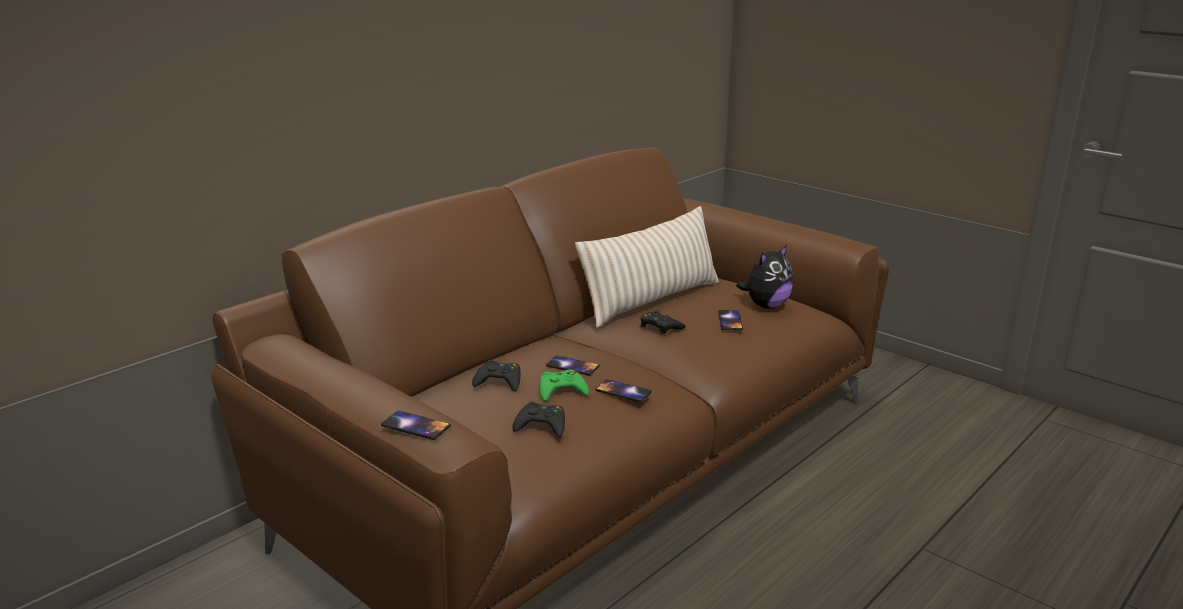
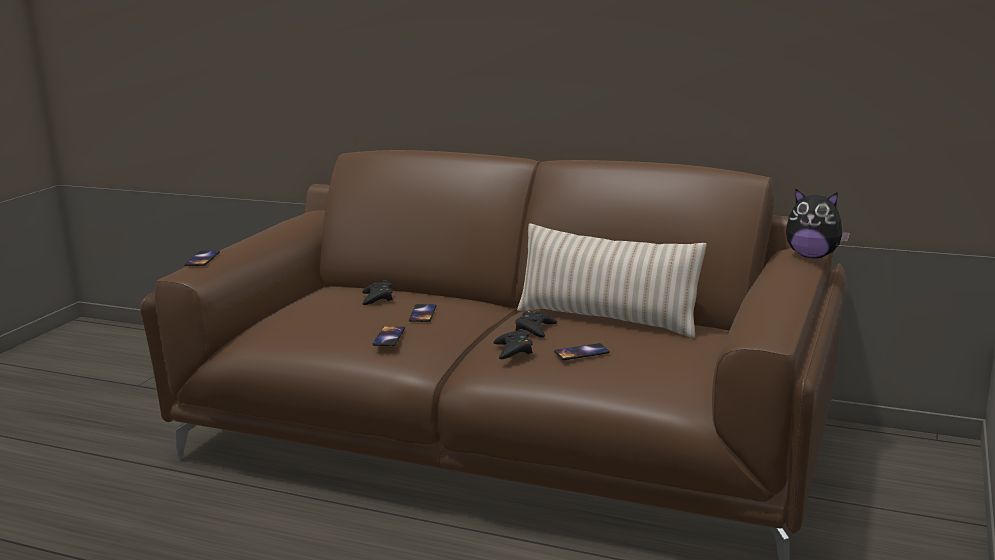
camera: 70 degrees right, 5 degrees down
black game controller [512,401,565,437] -> black game controller moved to [494,329,533,359]
green game controller [540,370,589,401] -> none
plush toy [736,244,794,309] -> plush toy moved to [786,188,850,258]

